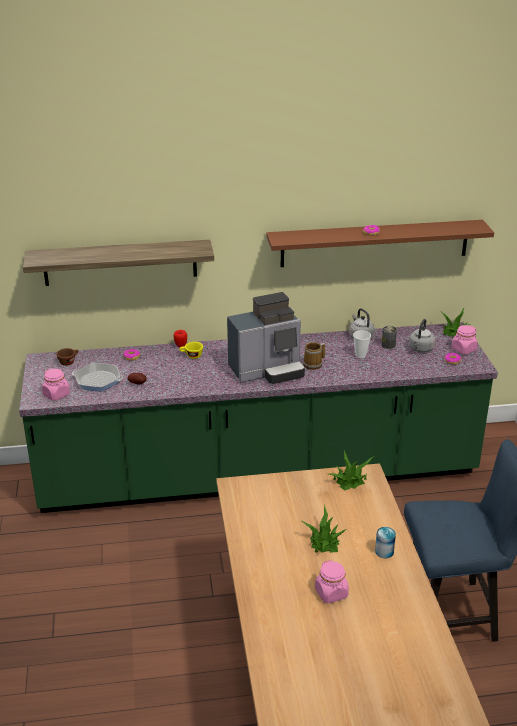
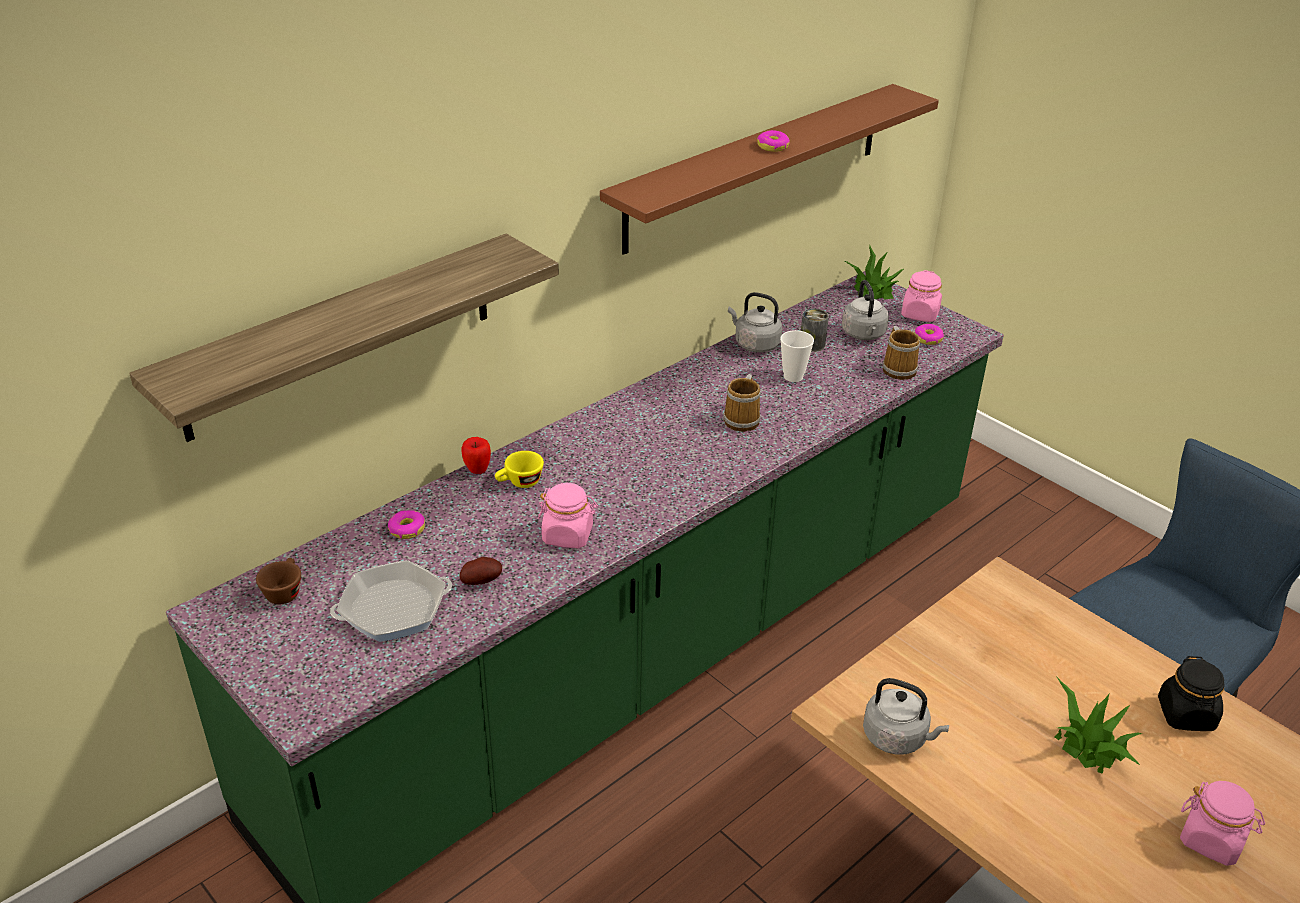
camera: 35 degrees left, 5 degrees up
pink jar [42,369,70,401] -> pink jar moved to [538,483,598,548]
coffee machine [227,292,305,384] -> none
potted plant [328,451,373,491] -> none
can [375,527,396,558] -> black jar [1158,656,1224,731]
none -> grey kettle [863,678,949,755]
none -> mug [883,326,920,380]

